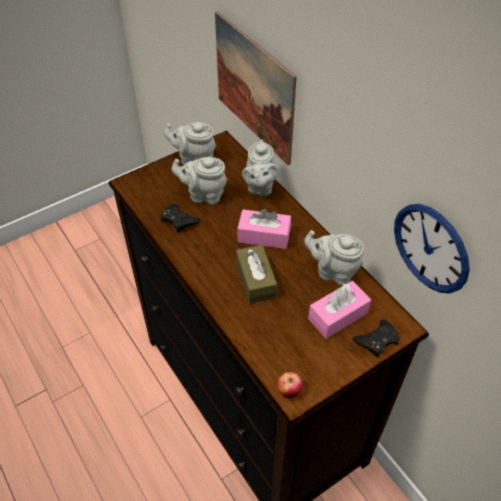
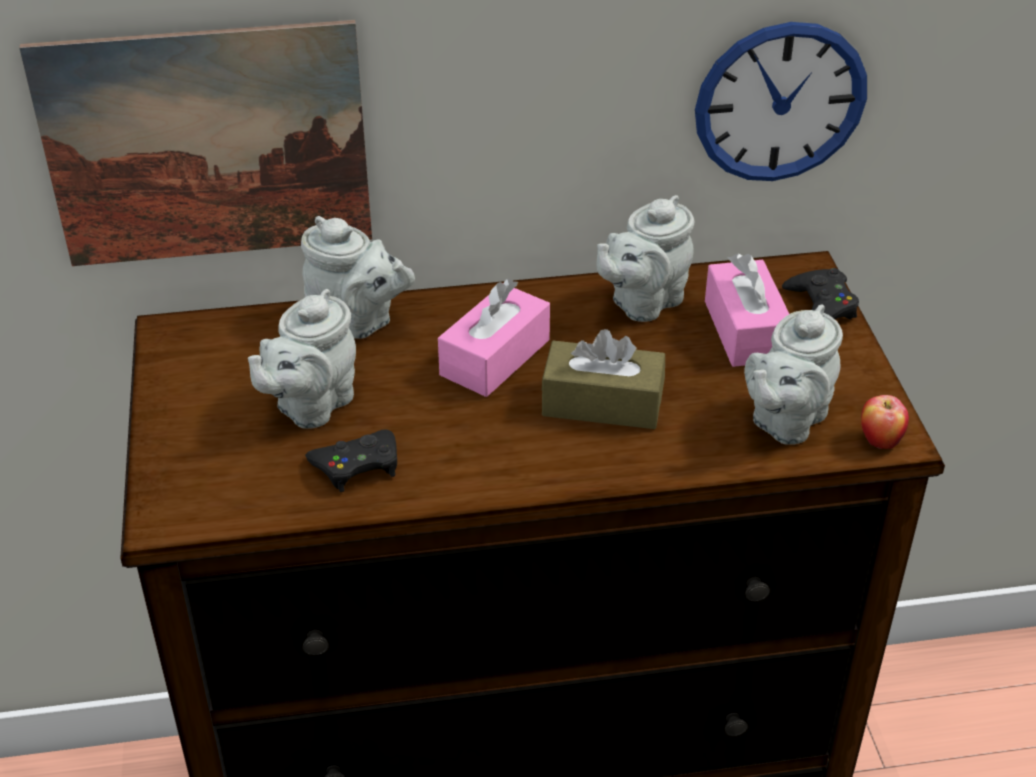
camera: 65 degrees left, 10 degrees down
grey teapot [164,122,216,165] -> grey teapot moved to [744,304,843,445]

